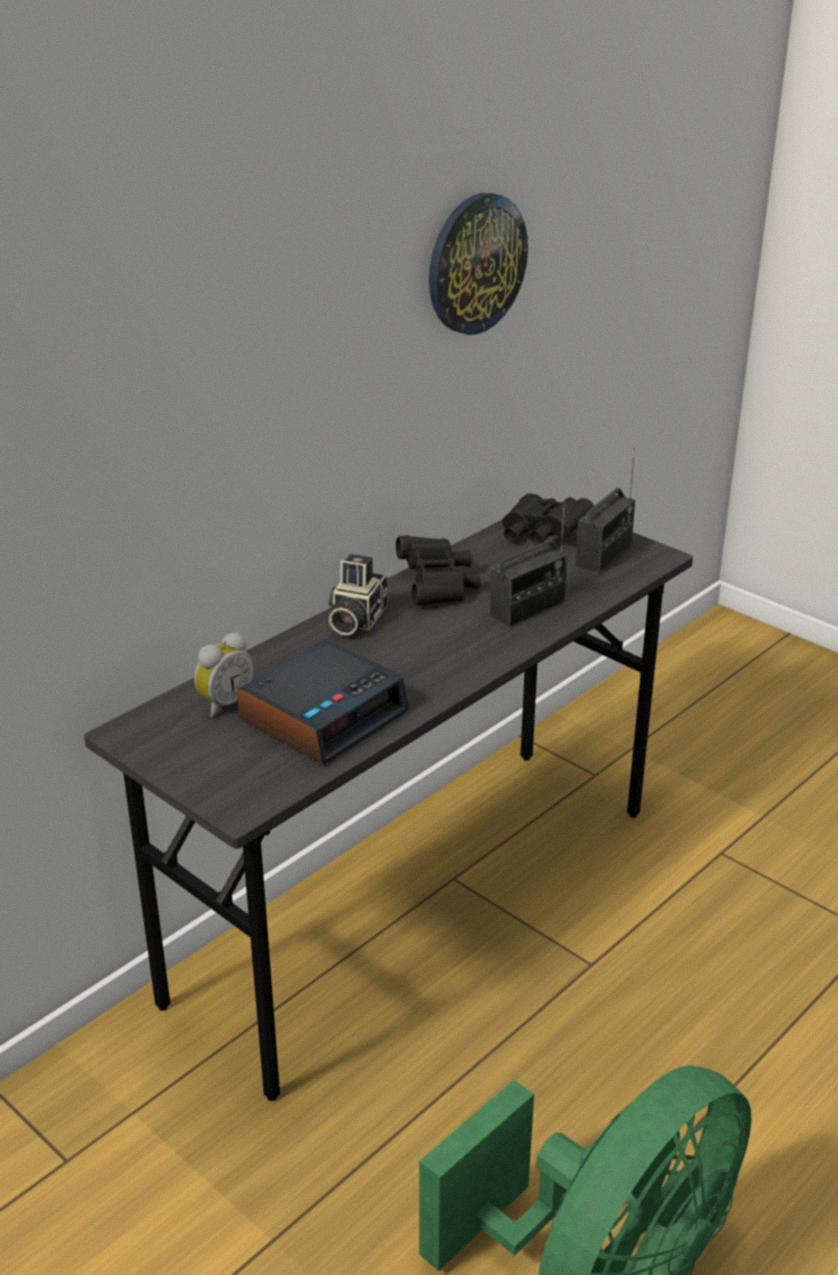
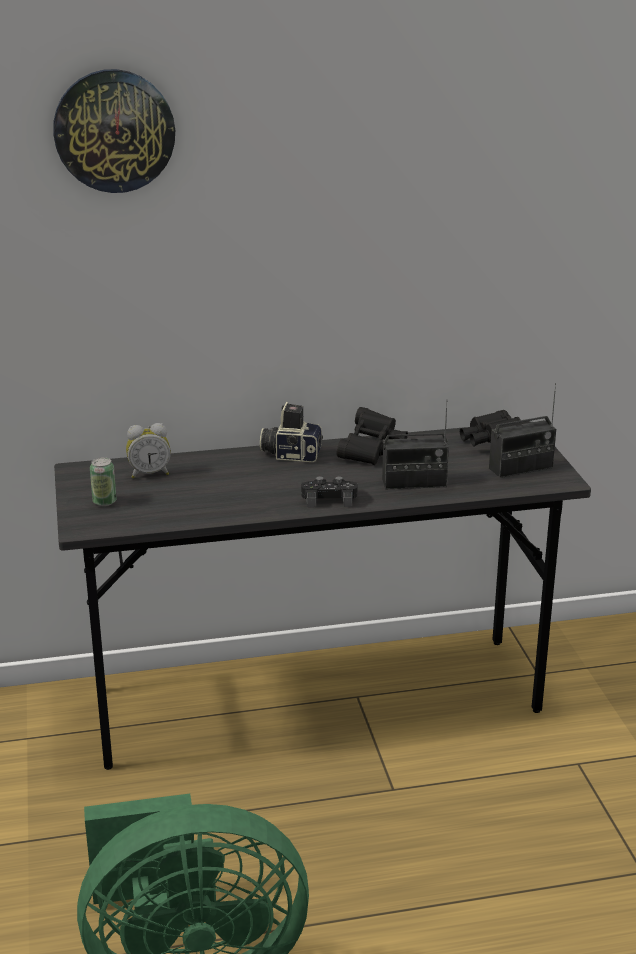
camera: 35 degrees right, 5 degrees down
alarm clock [237,639,409,765] -> none
camera [328,554,388,635] -> camera turned 45 degrees clockwise [260,402,323,462]
wall clock [429,193,528,335] -> wall clock moved to [53,69,175,193]
none -> can [90,457,117,506]
none -> black game controller [301,476,358,507]

